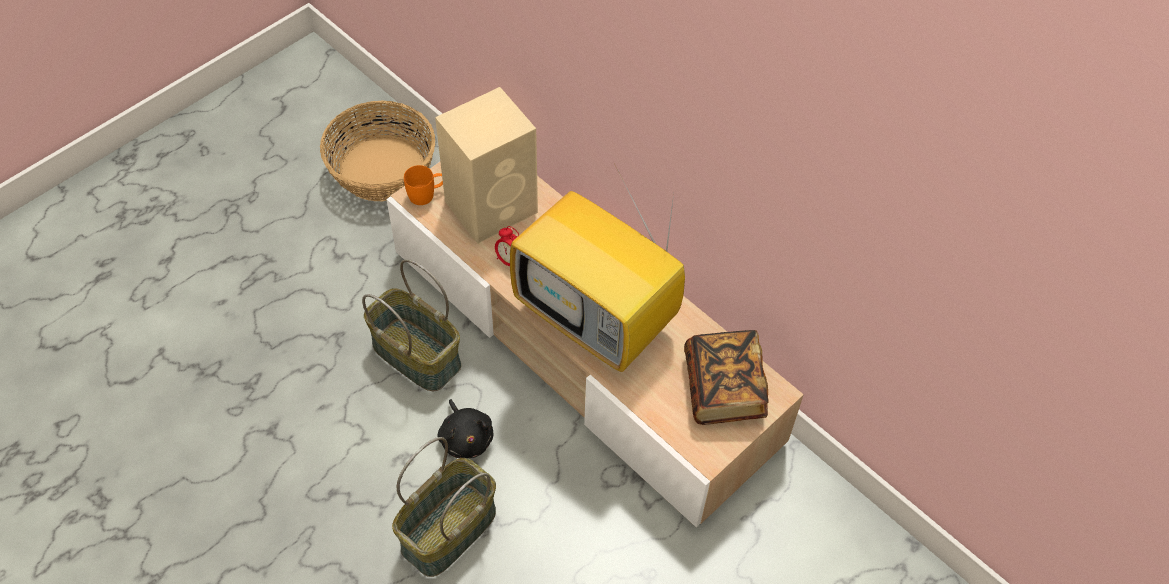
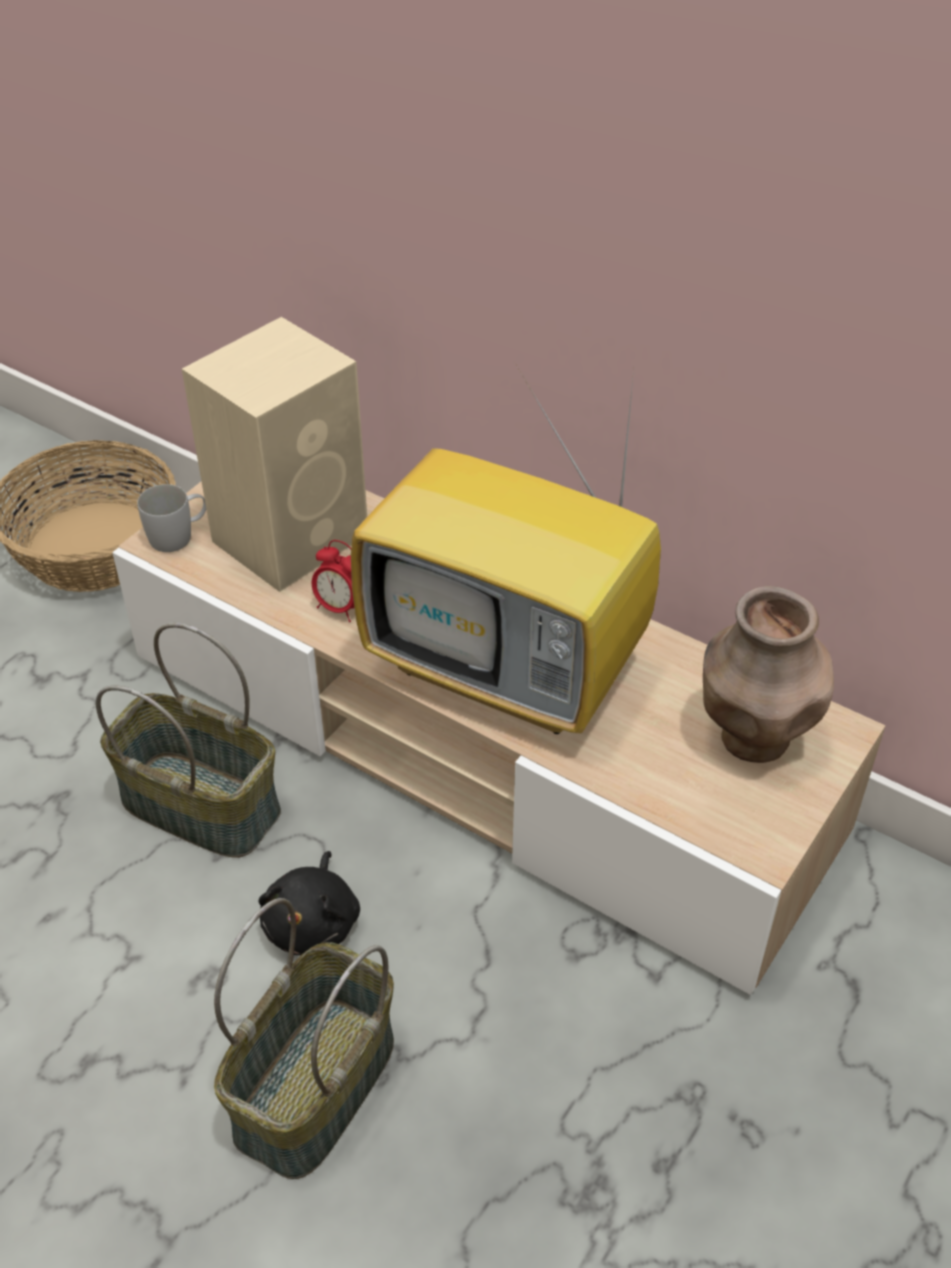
camera: 10 degrees left, 10 degrees down
orange mug [404,165,443,205] -> white mug [137,484,206,552]
black plush toy [438,399,493,458] -> black plush toy turned 45 degrees clockwise [258,851,360,955]
book [684,330,769,425] -> brown vase [703,586,834,763]

